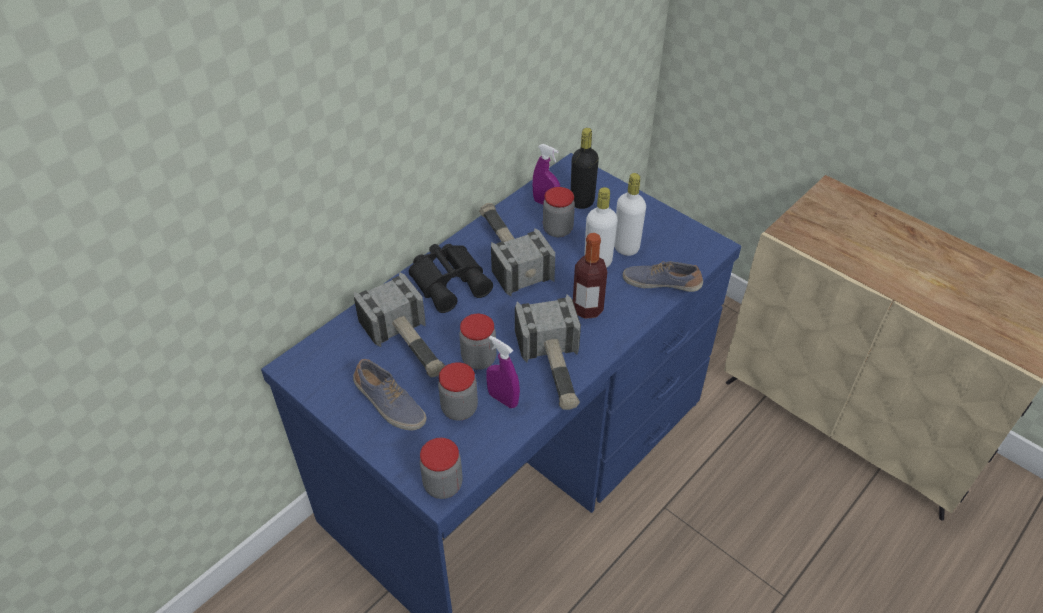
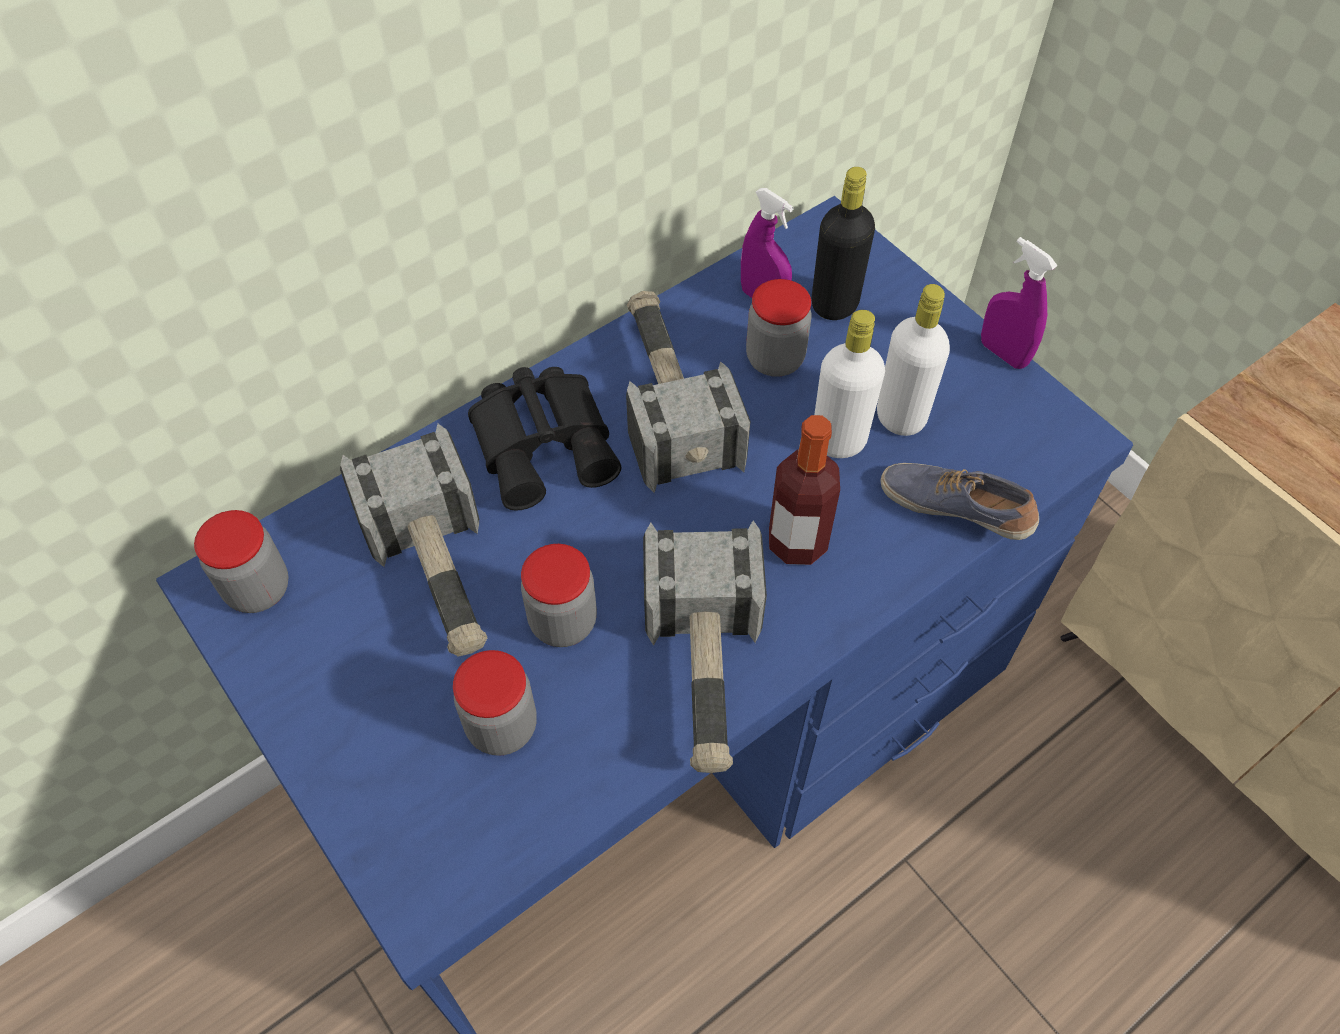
camera: 10 degrees right, 10 degrees up
shoe [353,359,427,430] -> none
jar [420,438,463,499] -> jar moved to [194,510,288,613]
purple spray bottle [486,336,520,408] -> purple spray bottle moved to [981,237,1058,369]

